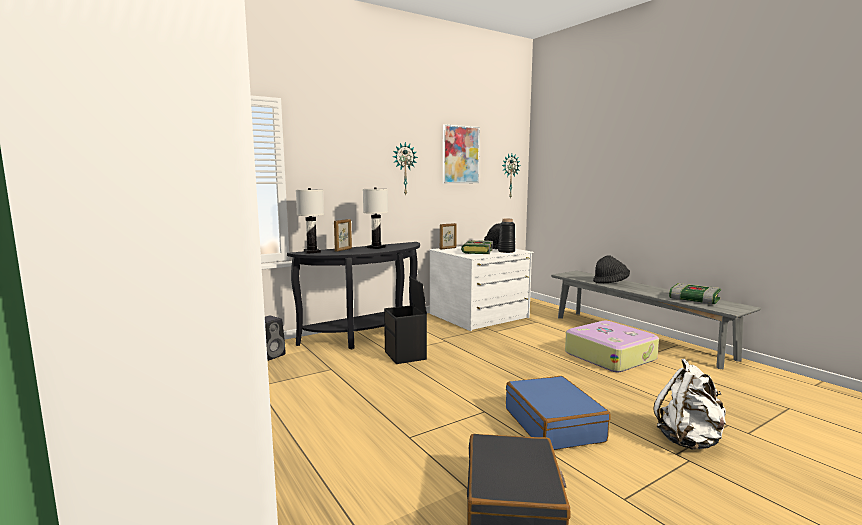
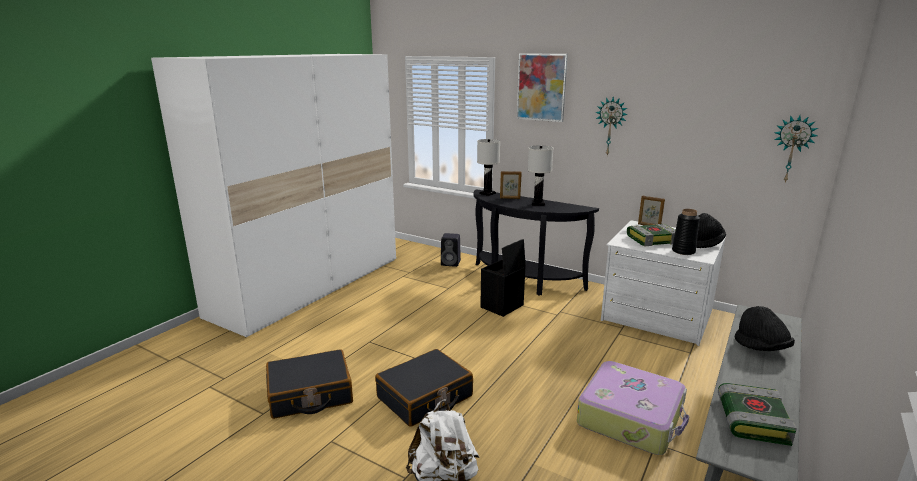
camera: 65 degrees right, 10 degrees up
picture [443,124,480,184] -> picture moved to [517,53,568,122]
blue suitcase [506,376,611,450] -> black suitcase [375,349,473,427]

